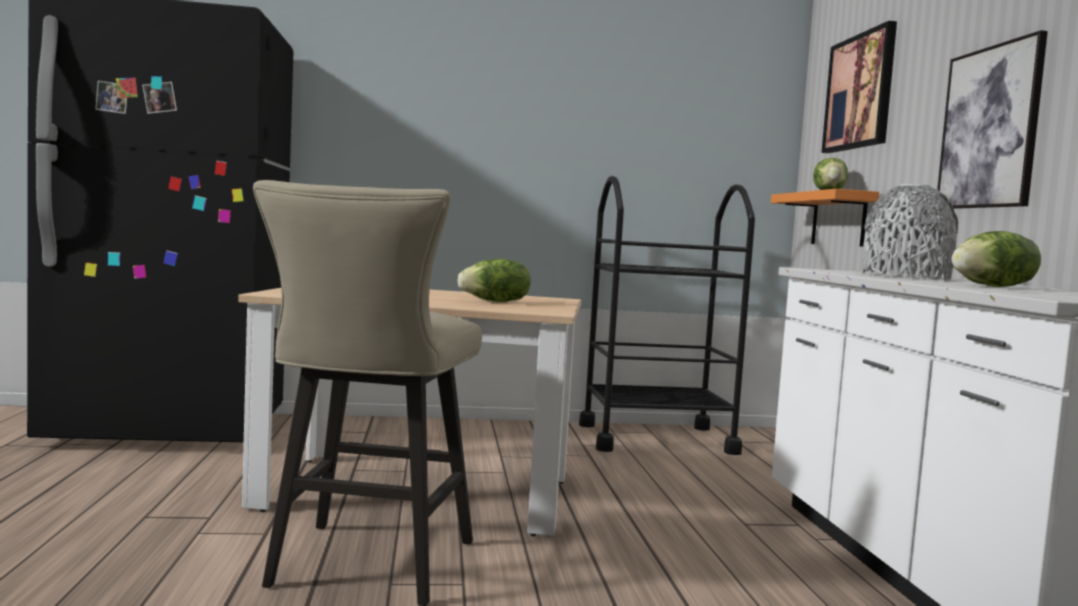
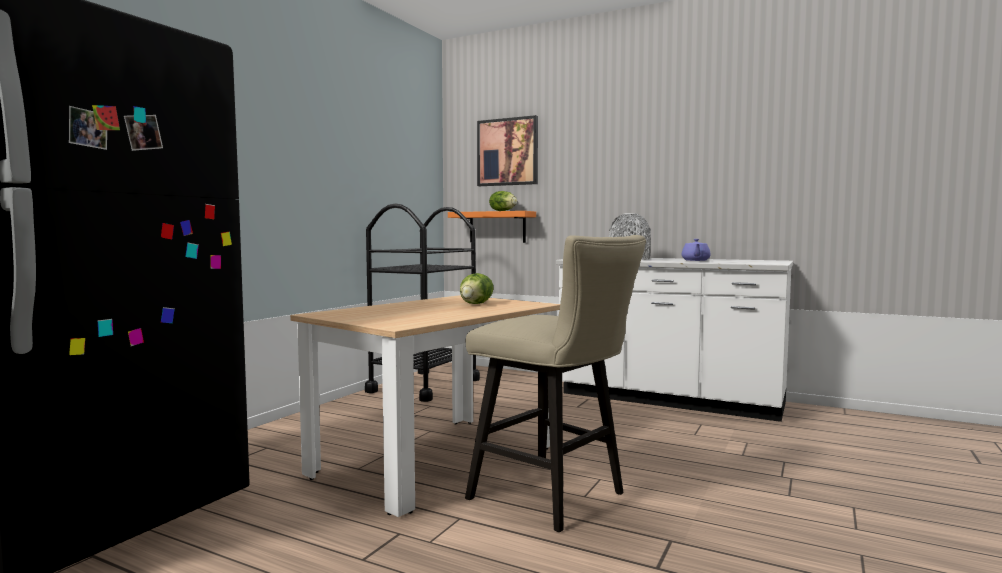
camera: 55 degrees left, 0 degrees up
picture [937,30,1048,209] -> none
lettuce [952,231,1041,287] -> purple teapot [681,239,711,261]

